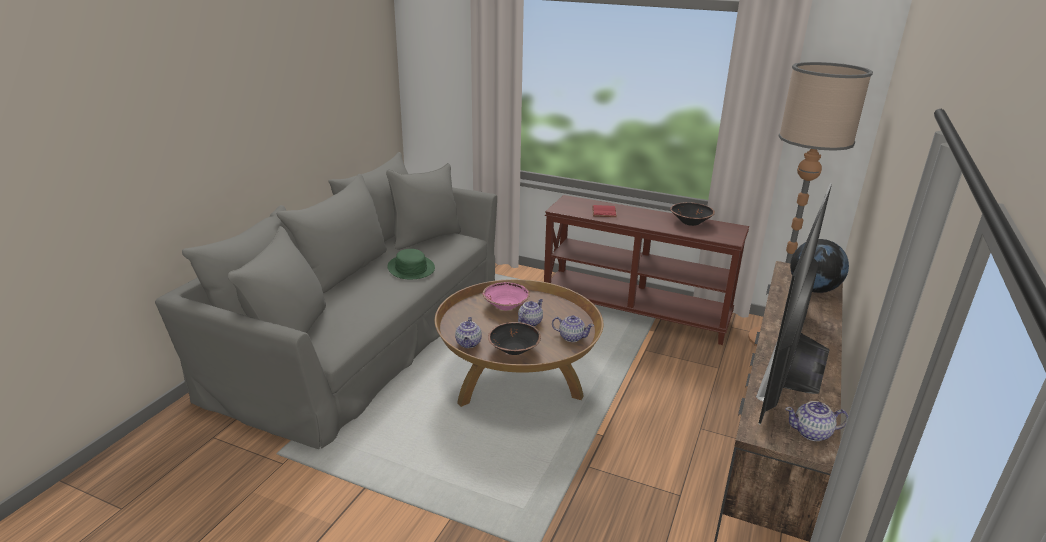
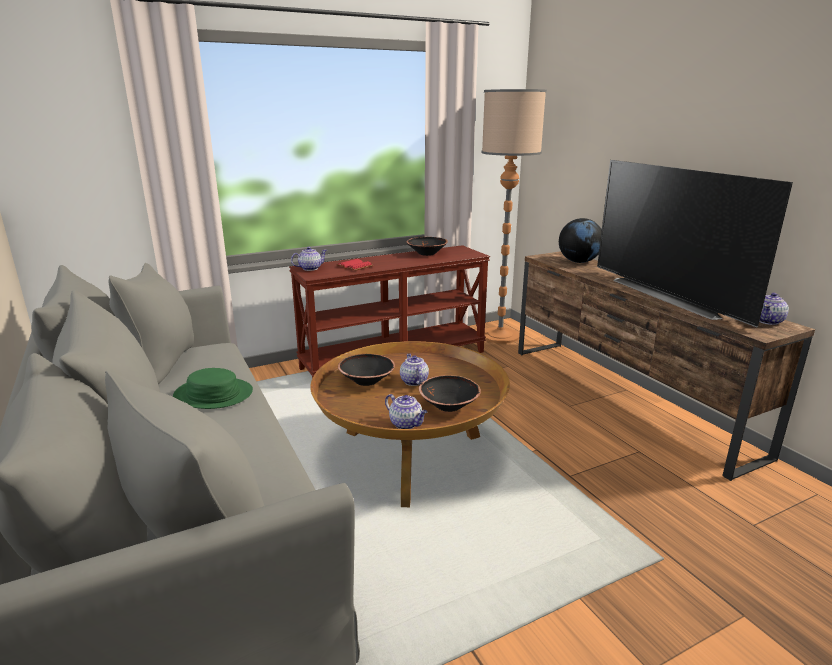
camera: 50 degrees left, 5 degrees down
pink bowl [483,282,530,310] -> black bowl [338,354,395,386]
teapot [552,315,594,342] -> teapot moved to [291,247,327,271]

